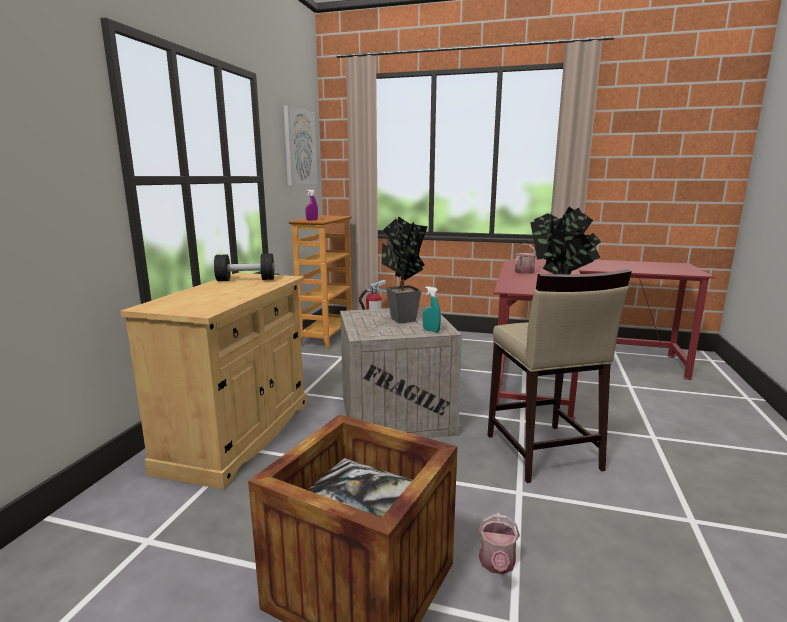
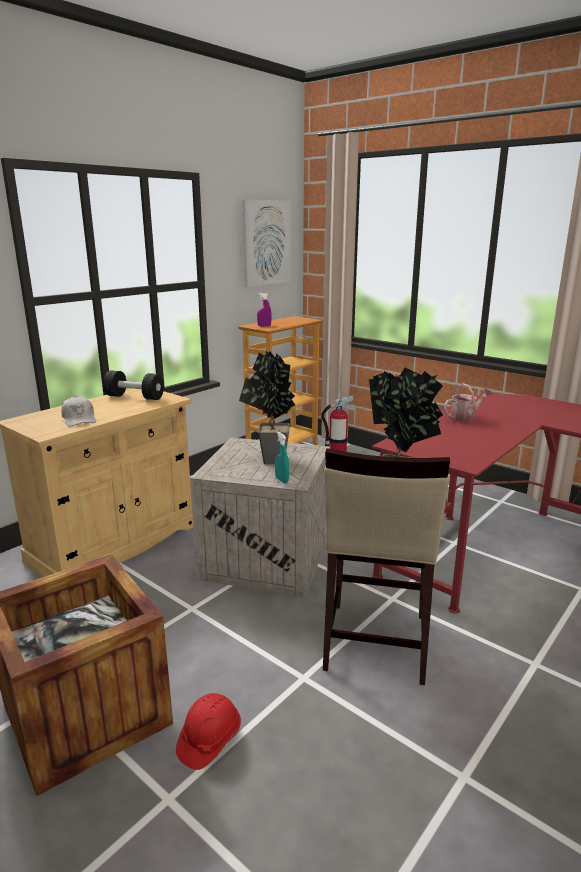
camera: 25 degrees right, 5 degrees up
watering can [478,513,520,574] -> red hard hat [176,693,241,770]
none -> white cap [61,396,96,427]

